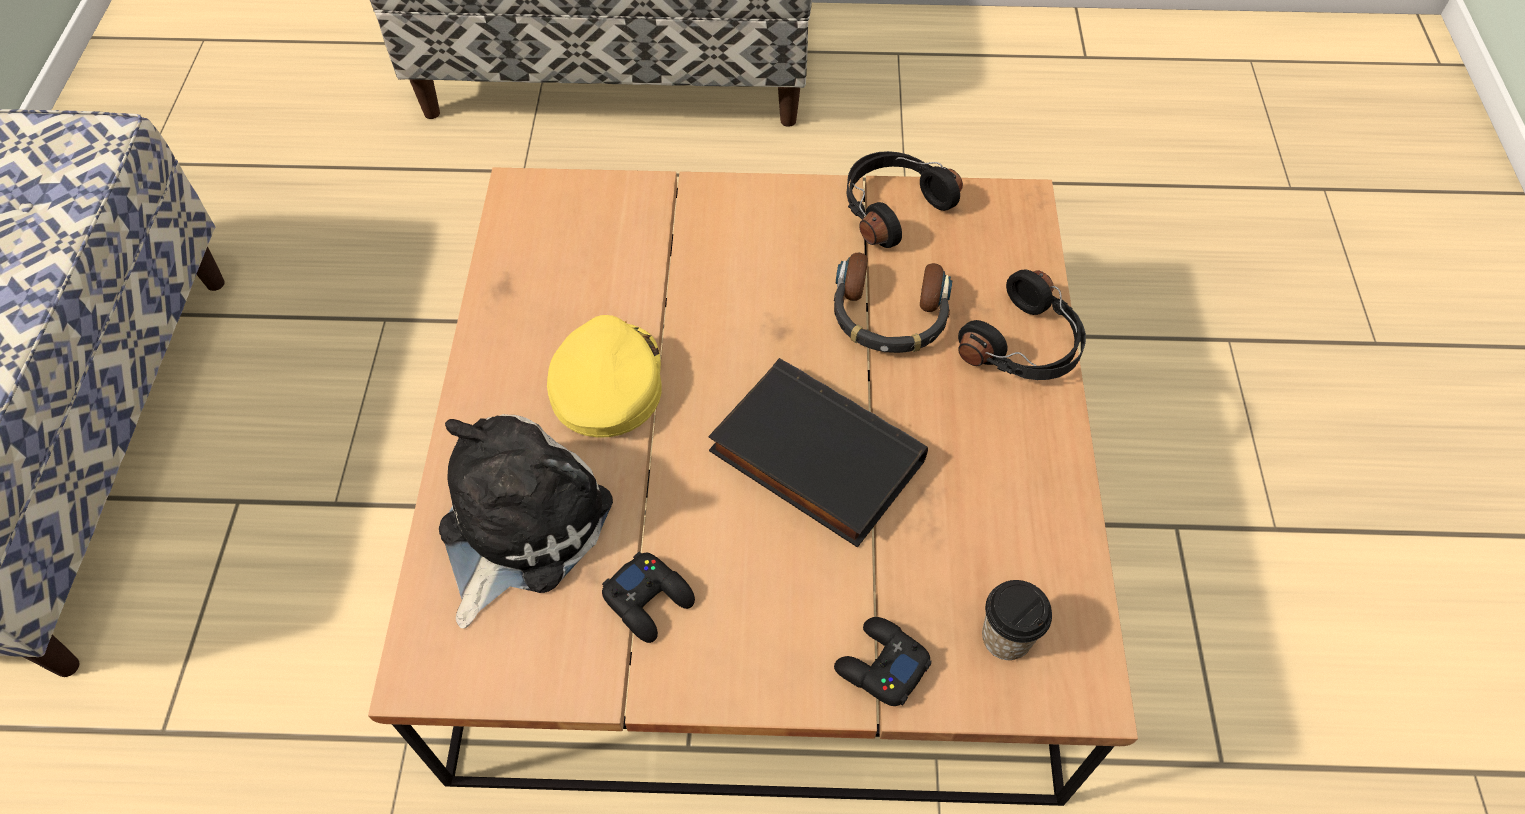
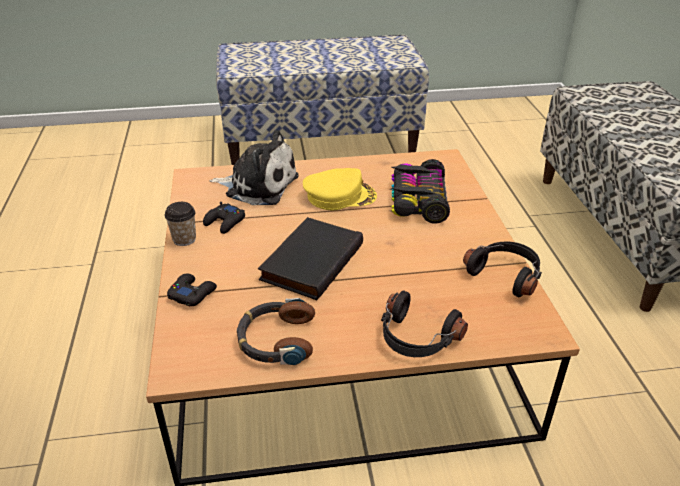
camera: 80 degrees right, 20 degrees down
headphones [834,253,952,353] -> headphones moved to [237,298,315,365]
cup [982,580,1052,660] -> cup moved to [165,202,196,246]
none -> toy car [390,159,450,224]

